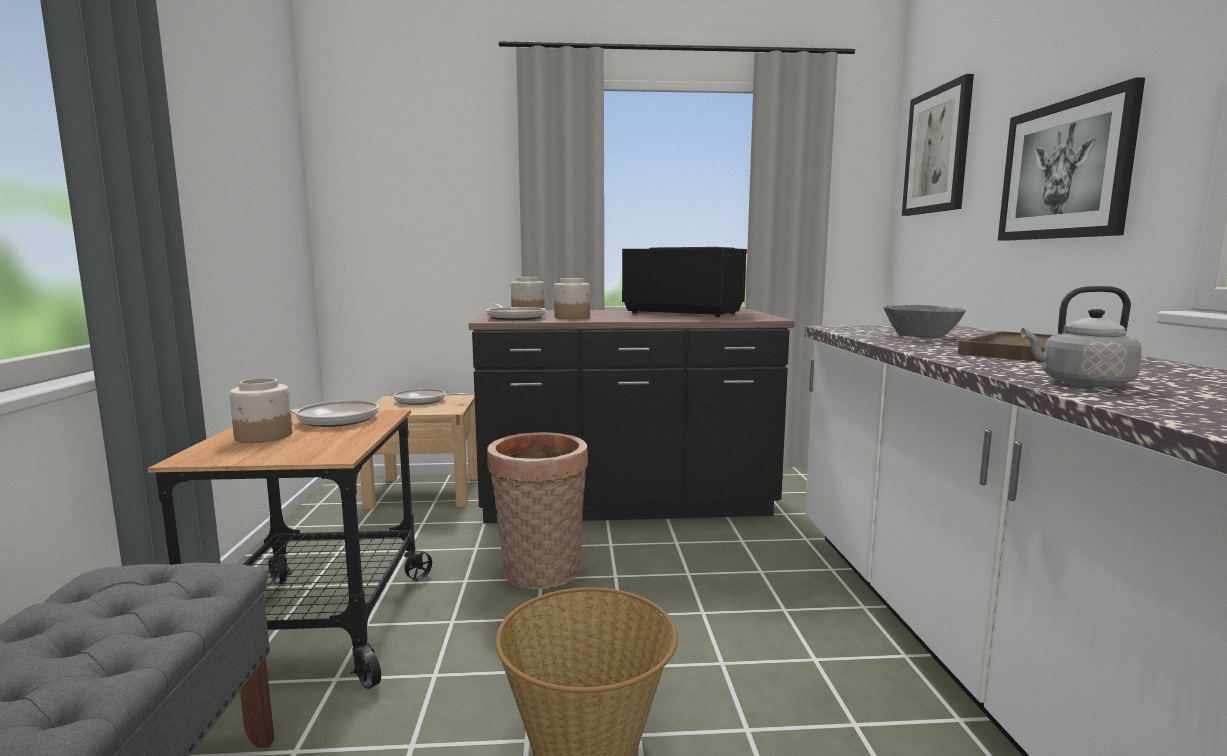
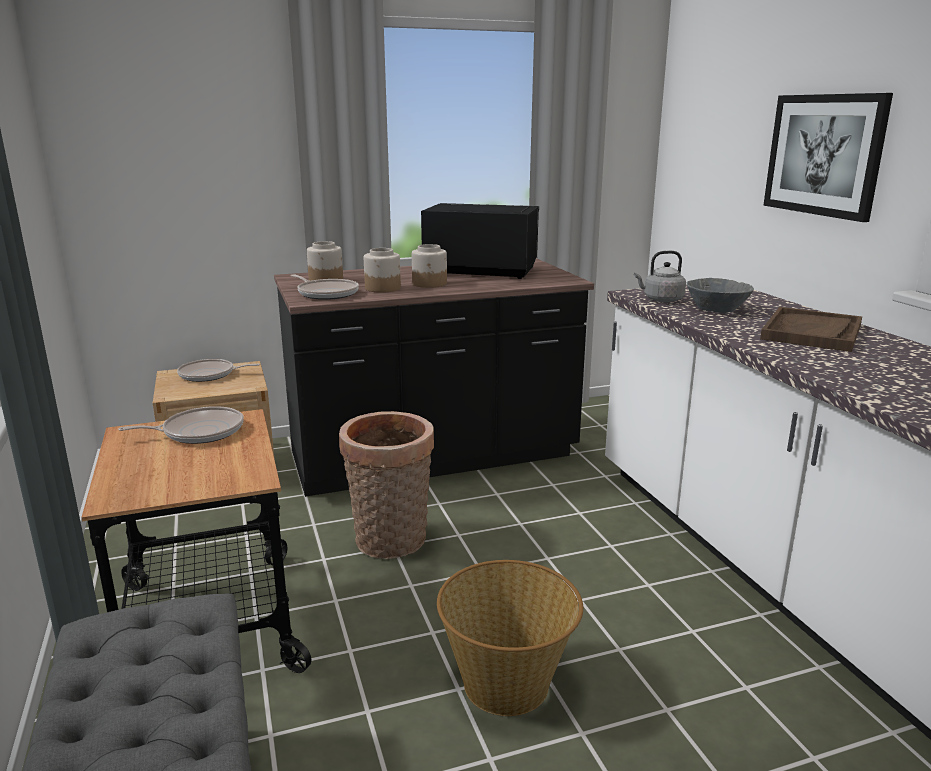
camera: 15 degrees left, 10 degrees up
jar [229,378,292,443] -> jar moved to [412,244,447,288]
picture [902,74,974,216] -> none
grey kettle [1021,286,1142,388] -> grey kettle moved to [634,251,686,302]

